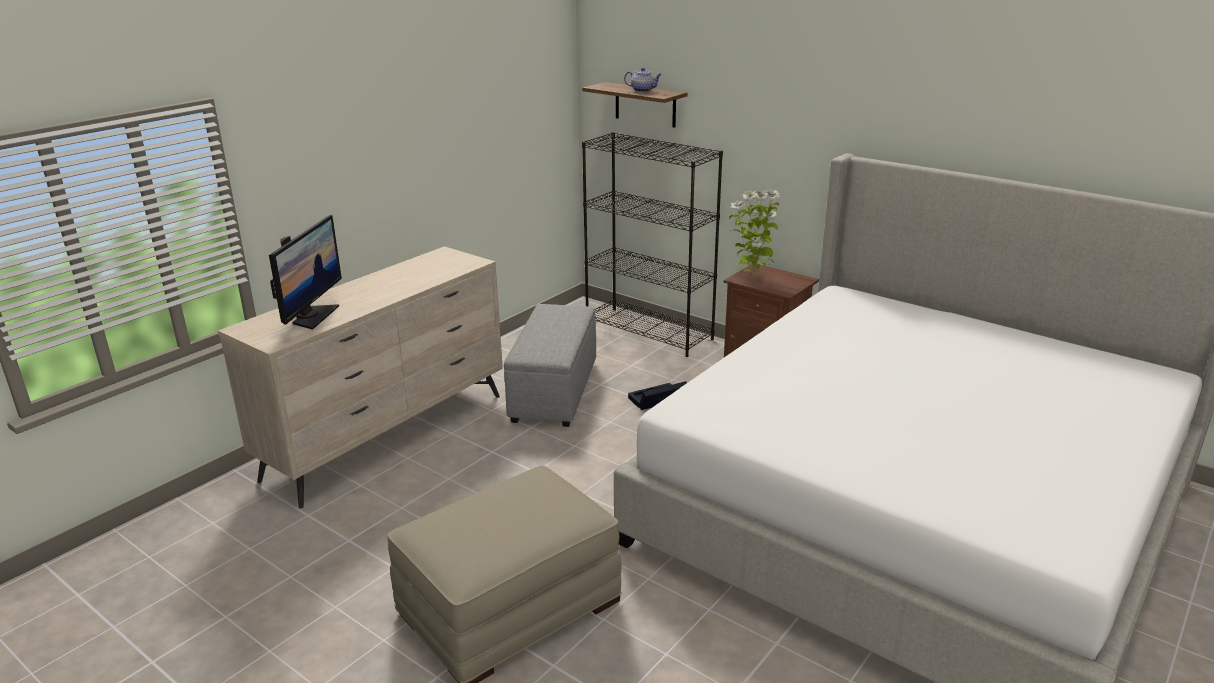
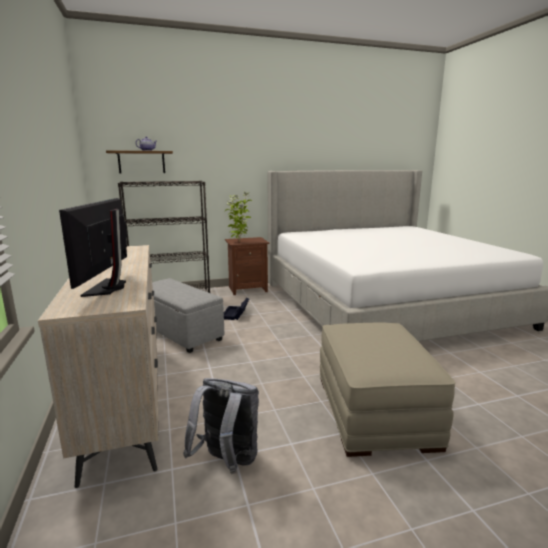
camera: 55 degrees left, 10 degrees down
monitor [269,215,342,330] -> monitor turned 135 degrees counterclockwise [59,198,128,297]
none -> grey backpack [183,378,259,474]

